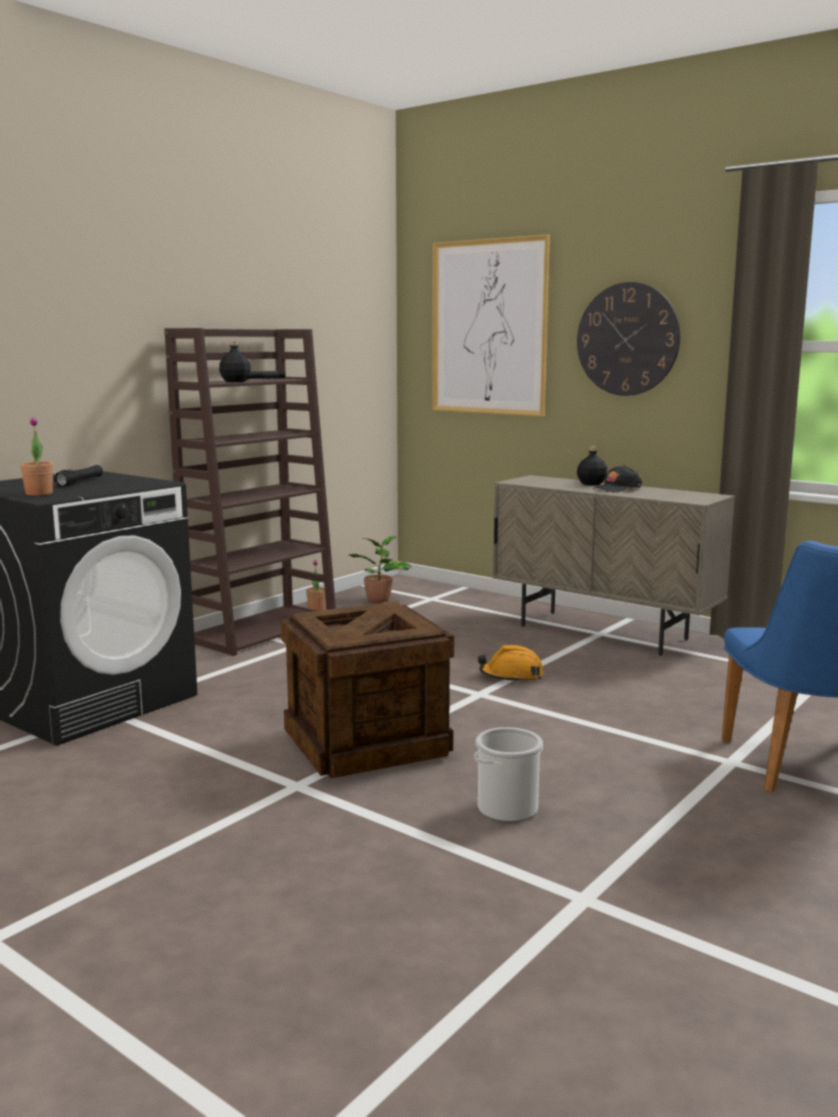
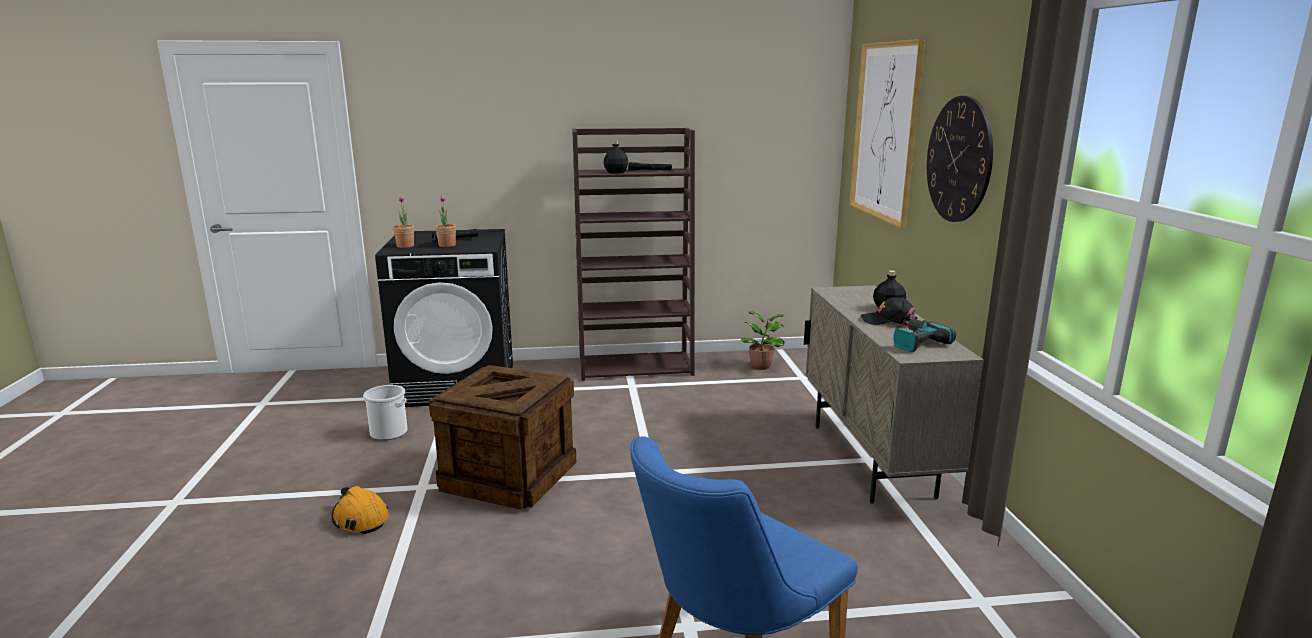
camera: 45 degrees right, 5 degrees up
potted plant [306,560,326,611] -> potted plant moved to [435,196,456,247]
bucket [474,727,543,823] -> bucket moved to [363,385,407,440]
orange hard hat [478,645,544,683] -> orange hard hat moved to [332,486,389,534]
none -> power drill [893,319,956,352]

